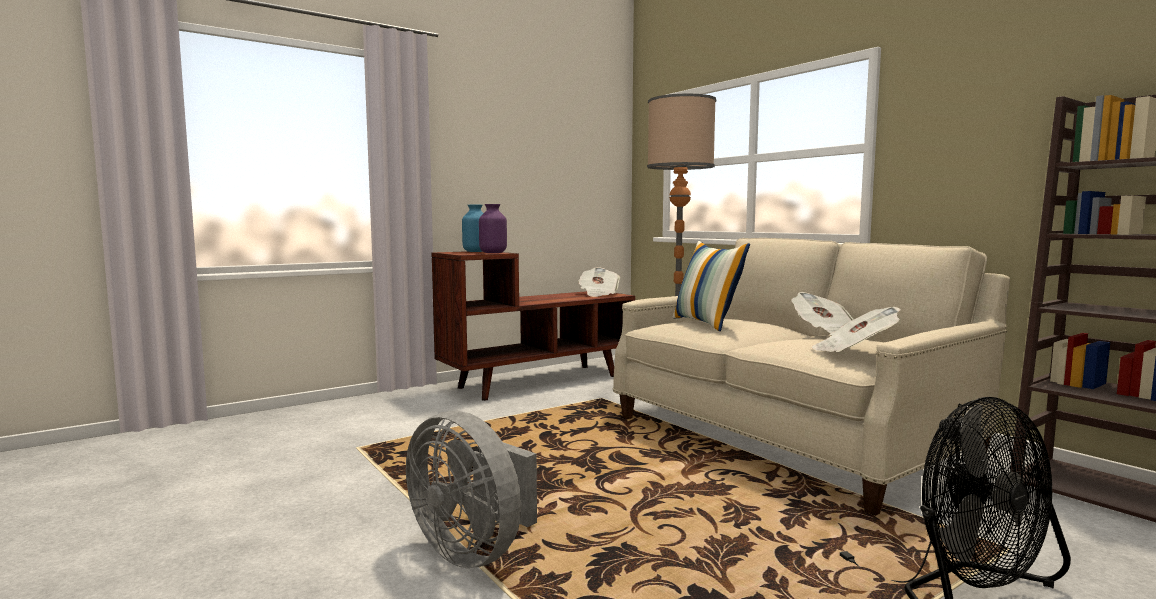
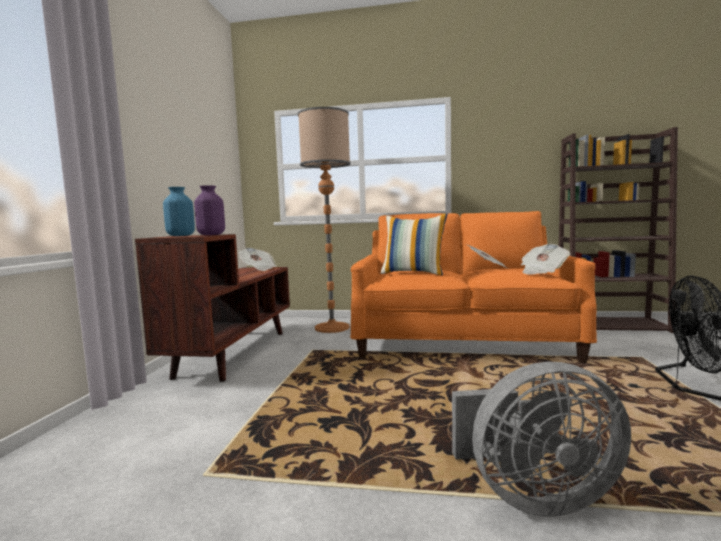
camera: 45 degrees left, 0 degrees up
beige sofa [612,238,1010,516] -> orange sofa [350,211,597,363]

